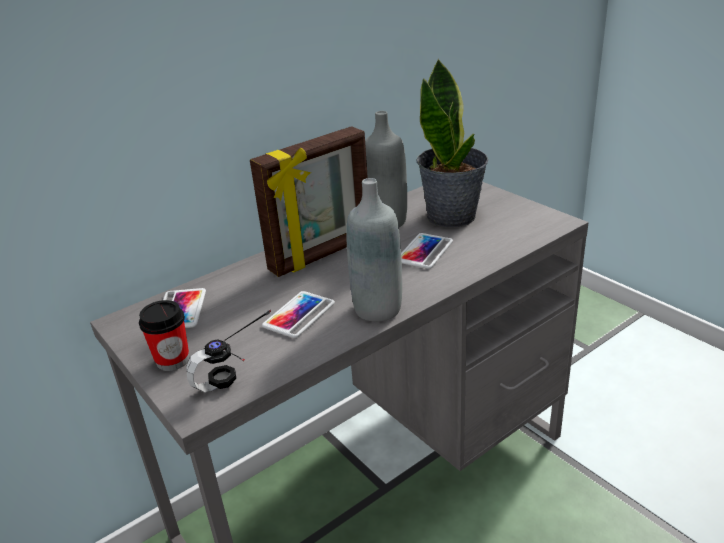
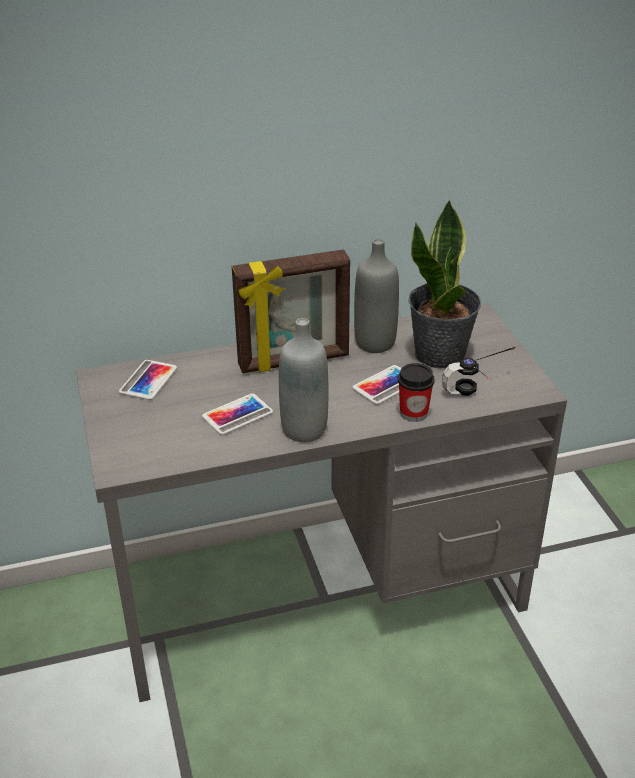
camera: 20 degrees right, 5 degrees up
cup [139,300,189,371] -> cup moved to [398,363,435,422]
headphones [186,309,271,393] -> headphones moved to [442,346,516,396]

